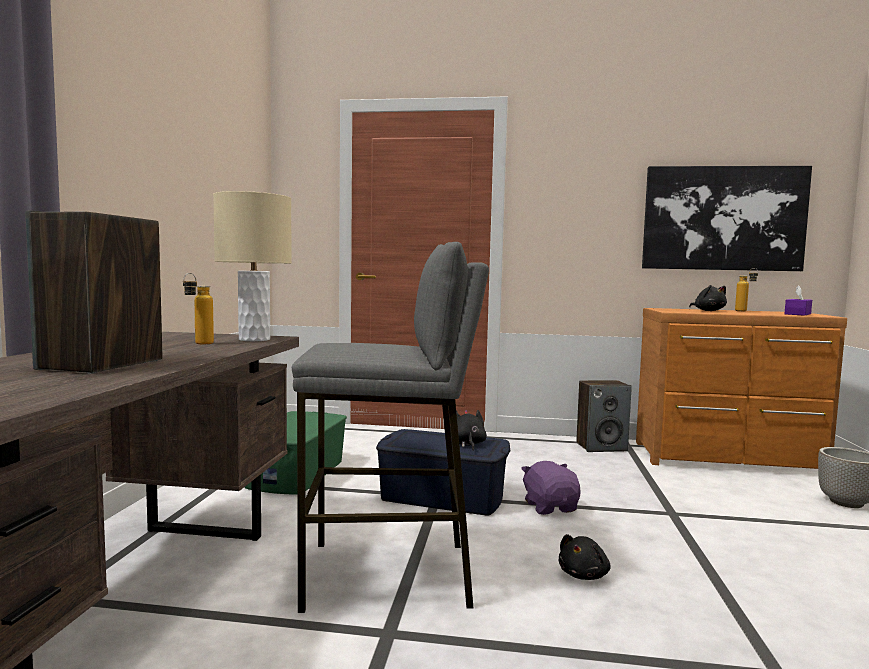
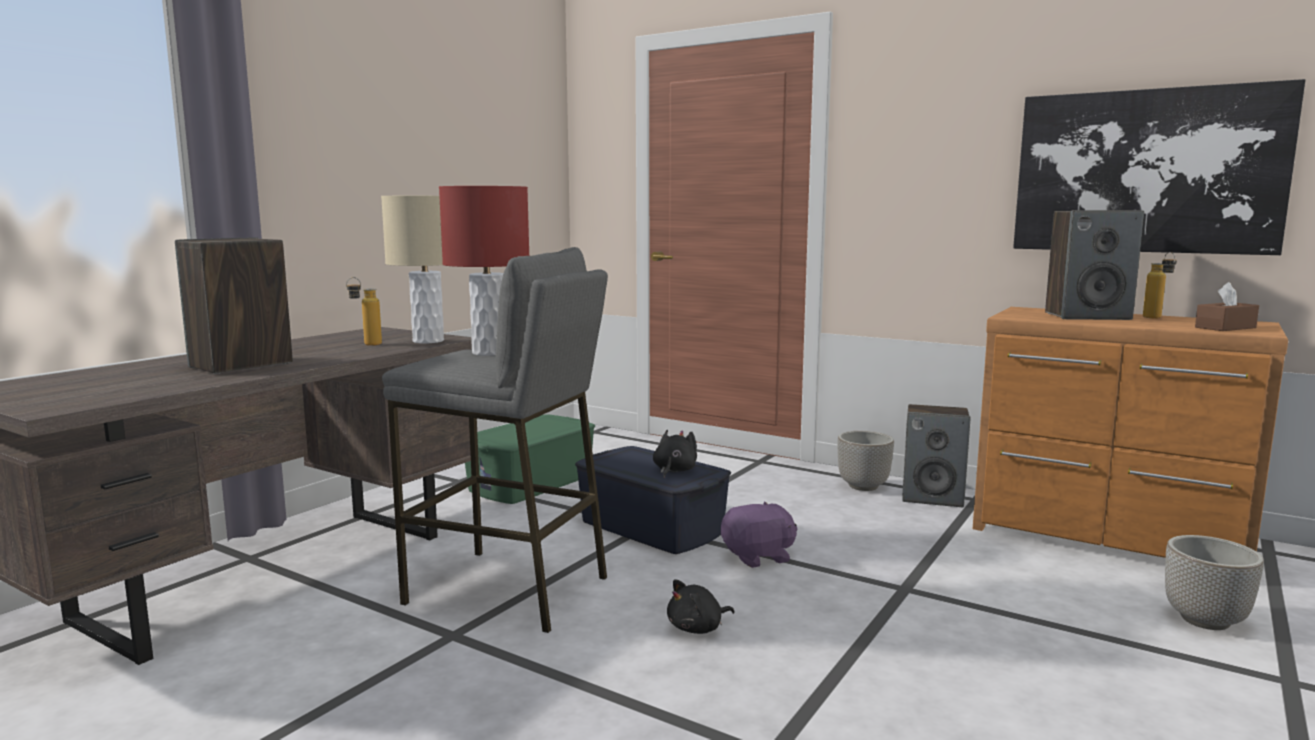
camera: 25 degrees right, 5 degrees up
purple plush toy [521,461,581,515] -> purple plush toy turned 60 degrees clockwise [721,501,797,568]
black plush toy [689,285,727,311] -> speaker [1045,210,1144,320]
purple tissue box [785,286,812,316] -> brown tissue box [1195,282,1259,331]
none -> red table lamp [439,186,529,356]
none -> planter [837,431,894,491]

